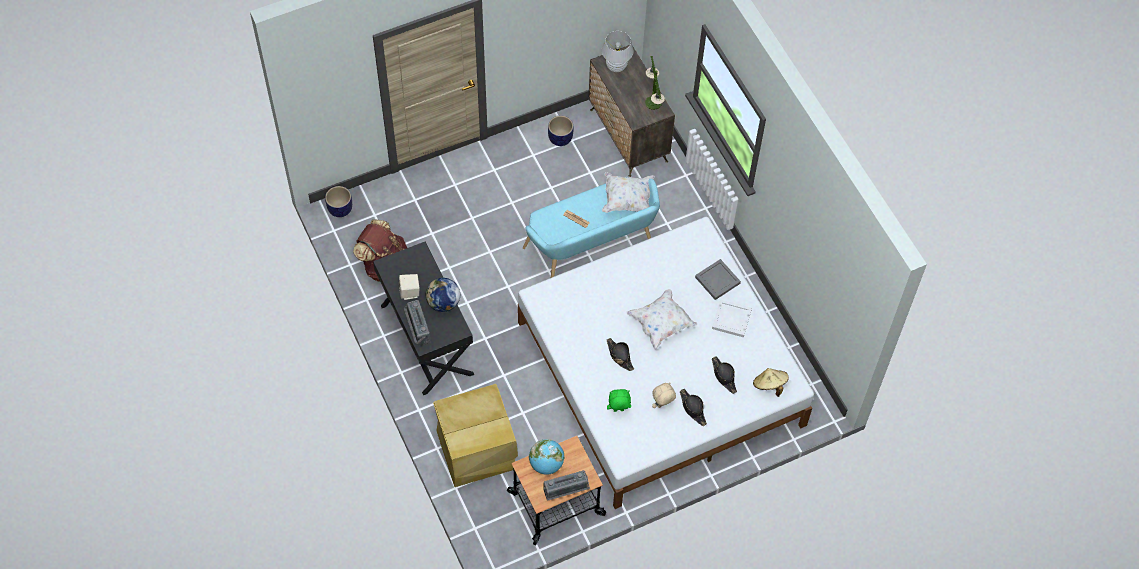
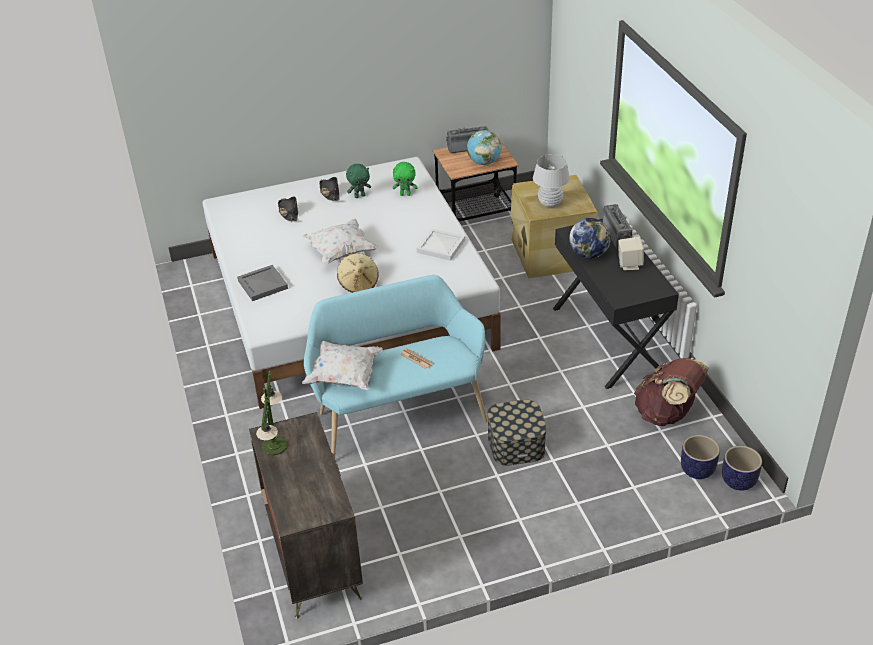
camera: 170 degrees left, 20 degrees down
planter [548,116,574,146] -> planter moved to [681,435,720,479]
white table lamp [602,31,633,72] -> white table lamp moved to [533,154,570,207]
black hat [607,338,634,371] -> none
beige plush toy [652,382,676,408] -> green plush toy [346,164,371,198]
white tray [712,299,752,337] -> white tray moved to [416,228,465,261]
beige hat [753,368,789,397] -> beige hat moved to [337,253,379,293]
none -> storage box [487,400,547,466]

